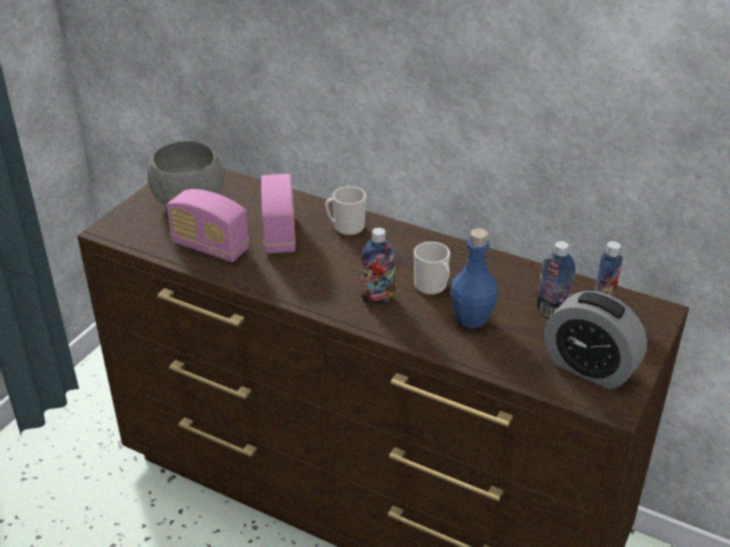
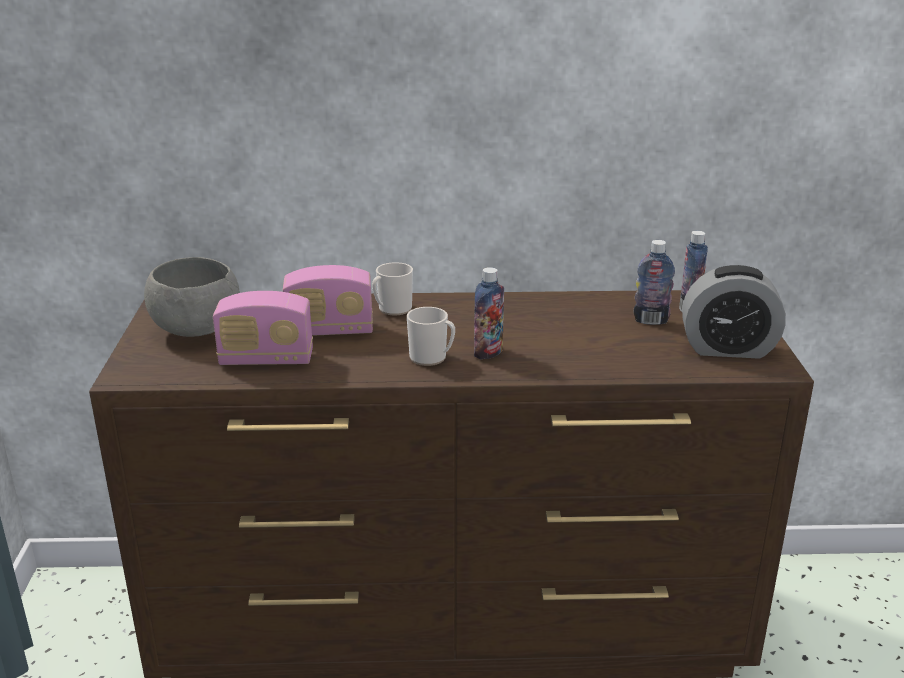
camera: 30 degrees left, 10 degrees down
radio [261,174,296,253] -> radio turned 120 degrees clockwise [283,265,373,336]
mug [414,242,450,295] -> mug moved to [407,307,455,366]
blue bottle [451,228,498,328] -> none

